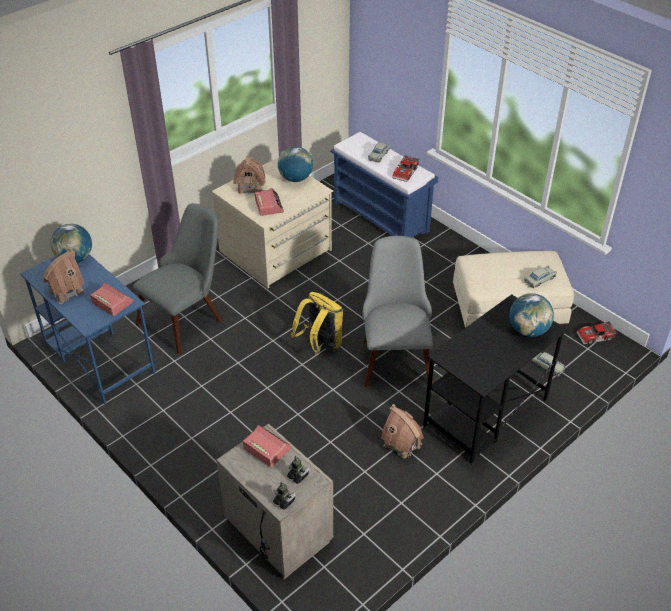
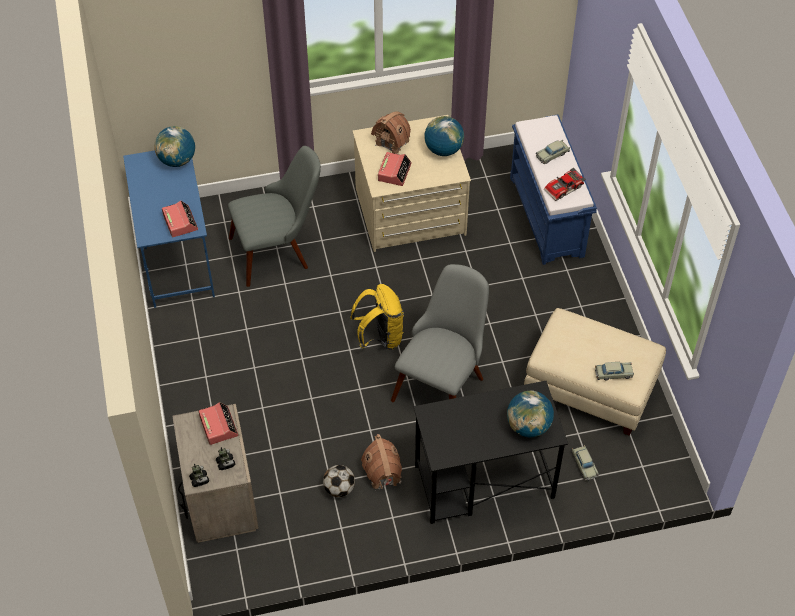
camera: 30 degrees right, 10 degrees up
toy house [43,247,85,304] -> none
toy car [576,321,617,344] -> none
none -> football [323,465,355,497]

